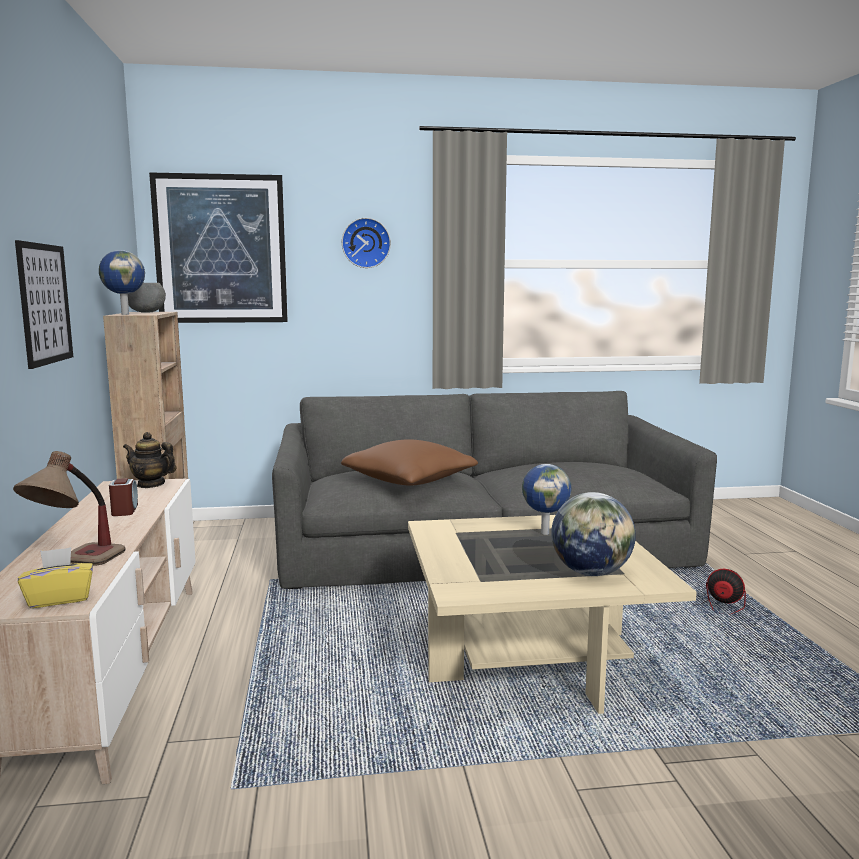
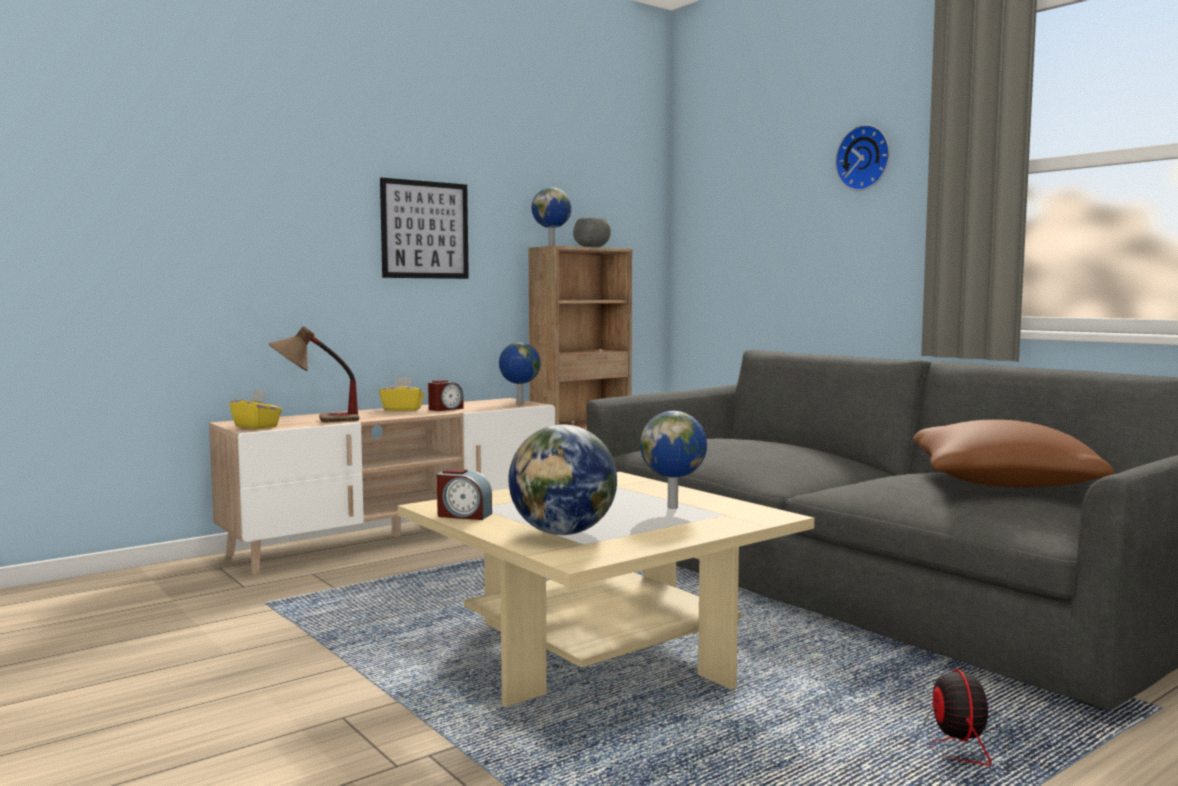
camera: 60 degrees right, 5 degrees down
teapot [123,432,176,488] -> globe [499,342,541,404]
picture [149,172,288,323] -> none
brown pillow [341,439,478,486] -> brown pillow moved to [913,419,1114,488]
none -> yellow tissue box [379,377,425,411]
none -> alarm clock [437,468,492,520]

